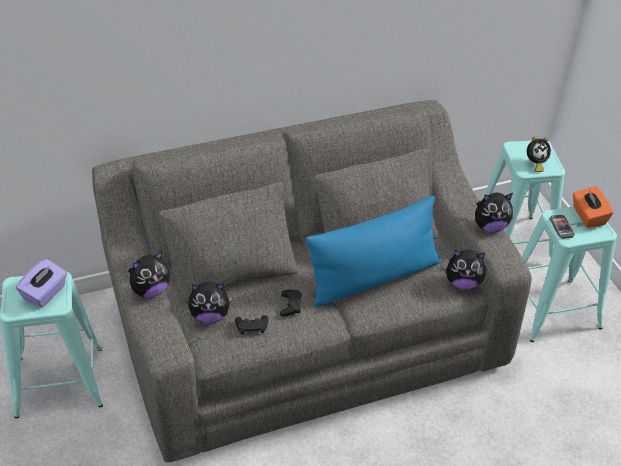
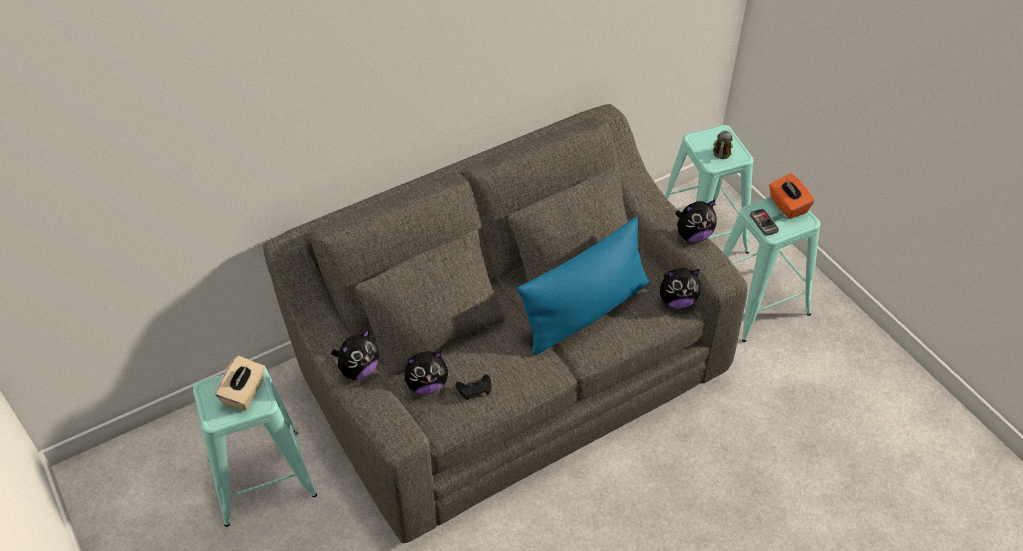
camera: 10 degrees left, 5 degrees up
purple tissue box [16,259,67,308] -> beige tissue box [215,356,265,410]
black game controller [280,290,302,316] -> none
alarm clock [527,136,551,172] -> mug [713,130,733,159]

